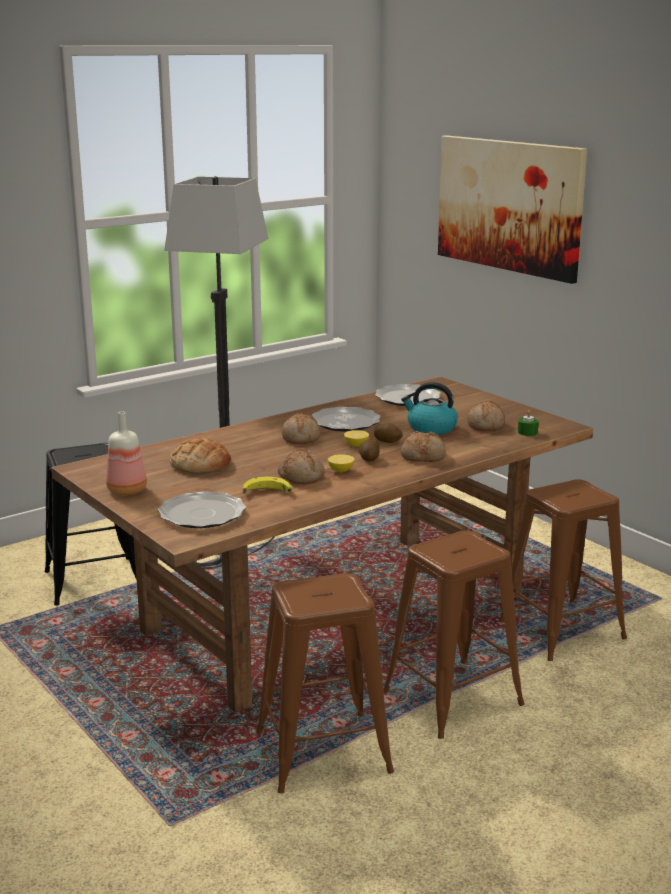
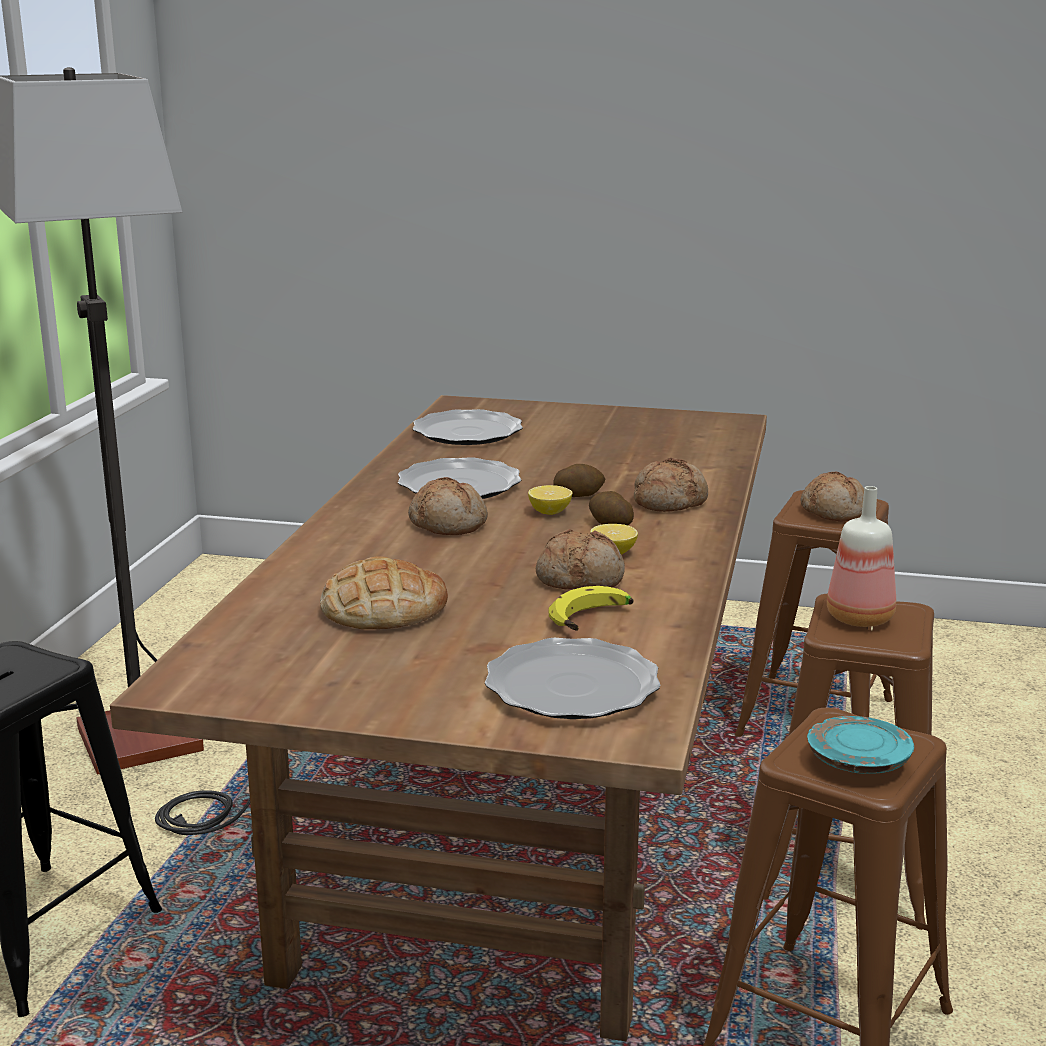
camera: 40 degrees left, 0 degrees up
bottle [106,412,147,495] -> bottle moved to [827,486,896,627]
kettle [401,382,458,435] -> none
picture [438,135,587,284] -> none
bread [467,401,505,431] -> bread moved to [801,472,864,522]
green candle [518,410,539,436] -> none
none -> turquoise plate [807,716,914,774]

